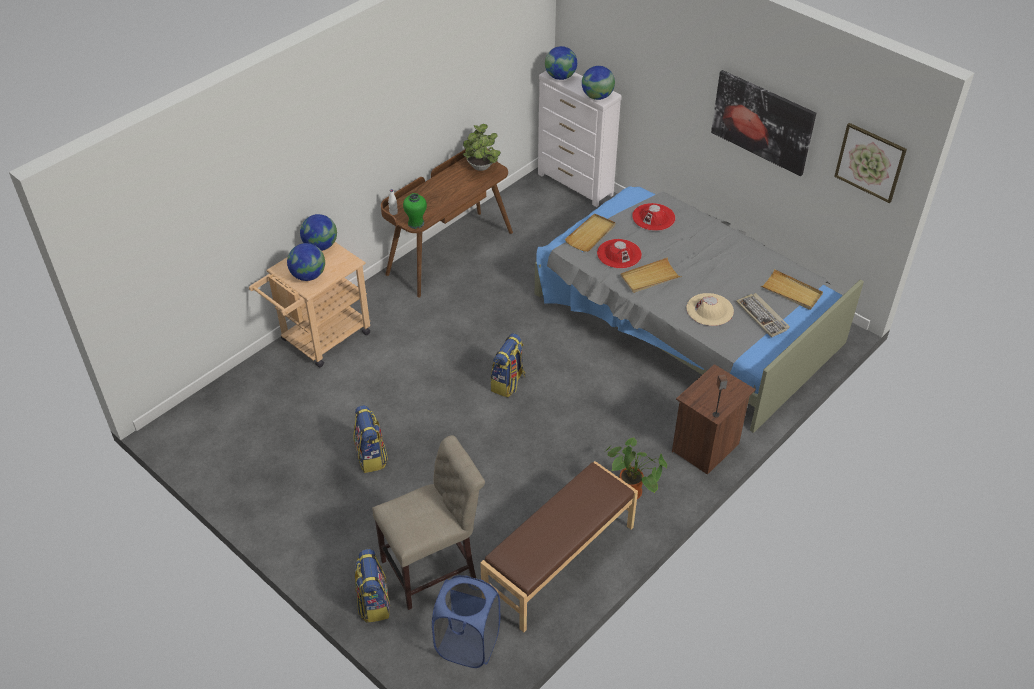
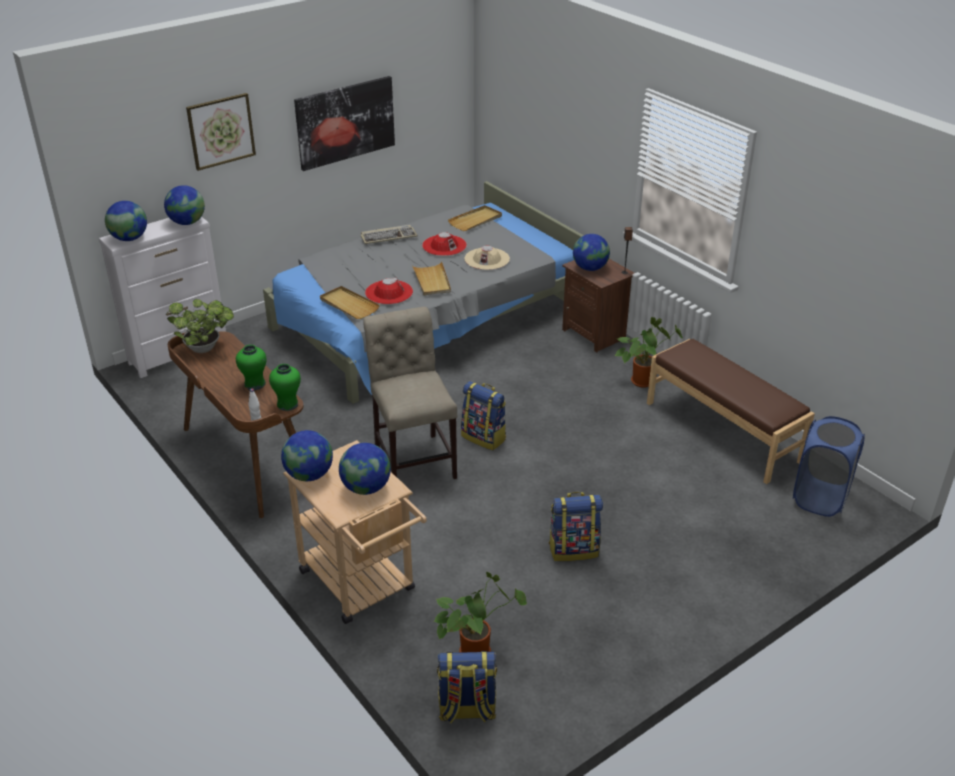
camera: 80 degrees left, 10 degrees down
backpack [355,549,390,623] -> backpack moved to [437,651,497,723]
beige chair [372,435,485,610] -> beige chair moved to [363,307,457,479]
red hat [632,203,675,231] -> red hat moved to [422,232,467,256]
keyboard [736,293,790,338] -> keyboard moved to [360,225,418,244]
picture [834,123,907,203] -> picture moved to [186,93,256,171]
none -> green vase [236,345,267,390]
none -> potted plant [434,572,527,653]
none -> globe [573,234,610,271]

